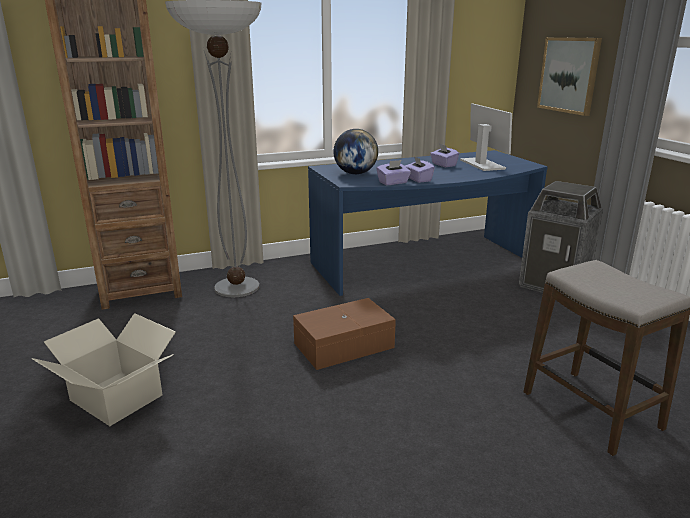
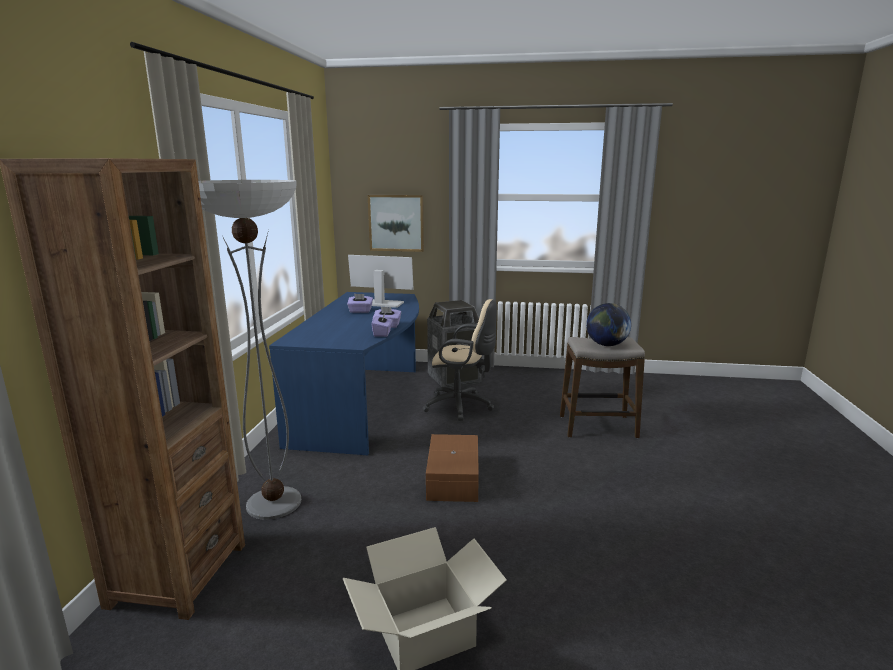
camera: 60 degrees left, 5 degrees down
globe [333,129,378,174] -> globe moved to [586,303,631,346]
none -> beige office chair [422,299,497,421]

